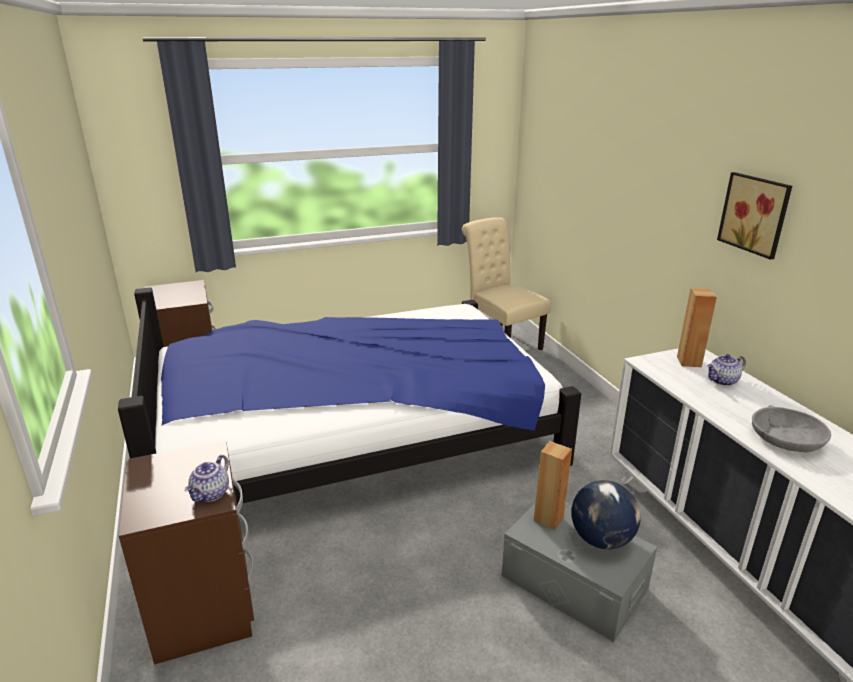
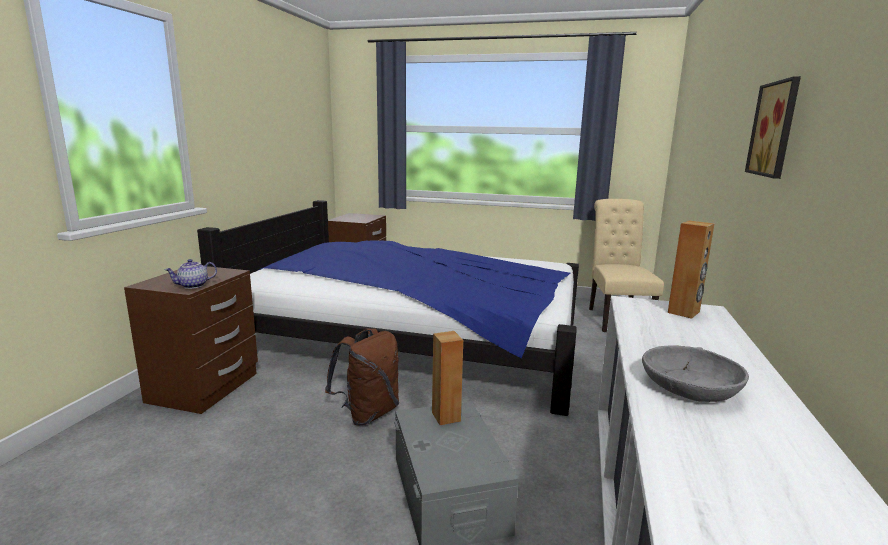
camera: 35 degrees right, 10 degrees down
globe [571,480,641,549] -> none
teapot [707,354,746,386] -> none
none -> brown backpack [325,329,399,426]

